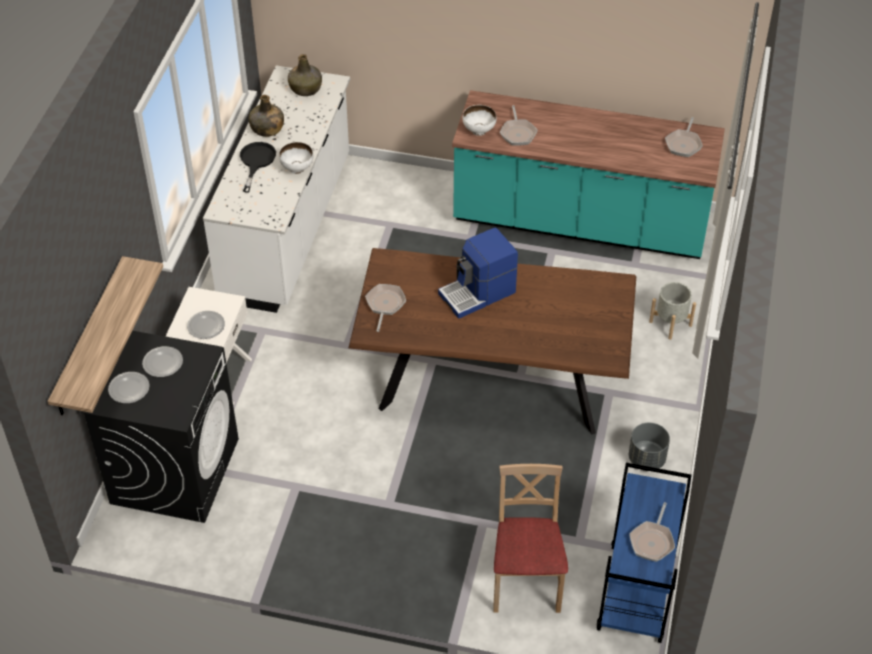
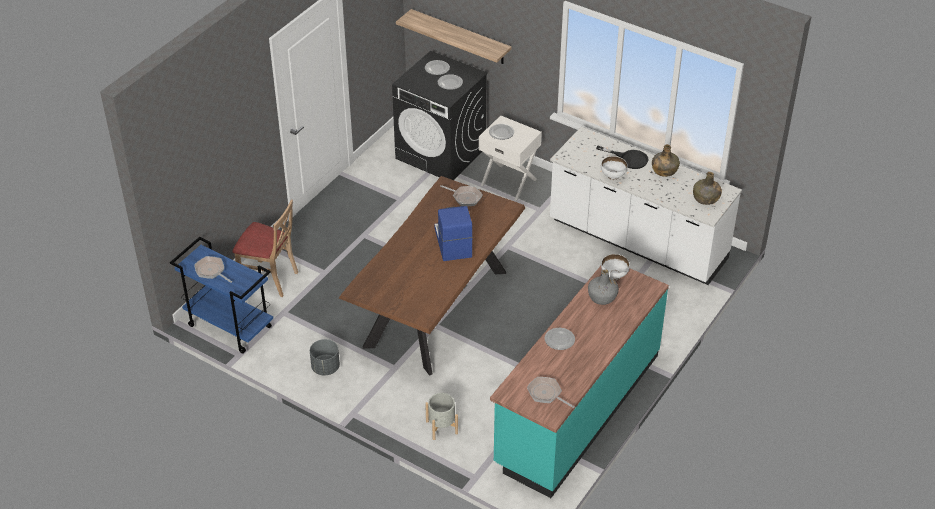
camera: 110 degrees right, 5 degrees down
frying pan [500,105,538,146] -> grey bottle [588,269,619,305]
none -> plate [545,328,575,350]

